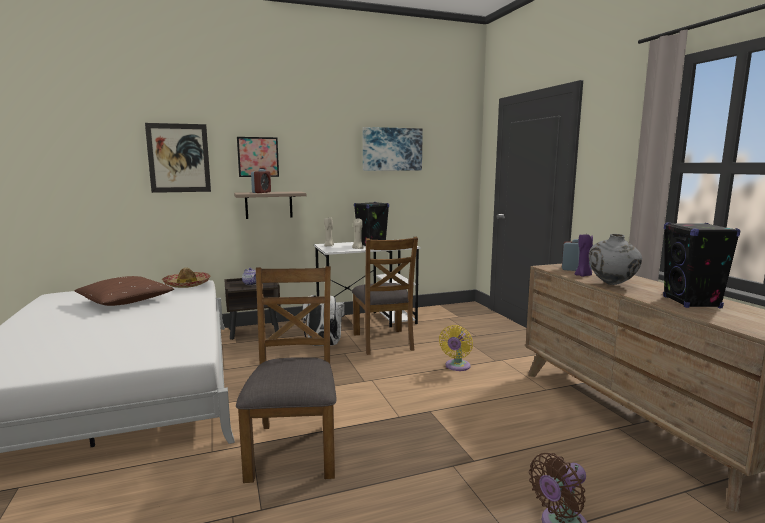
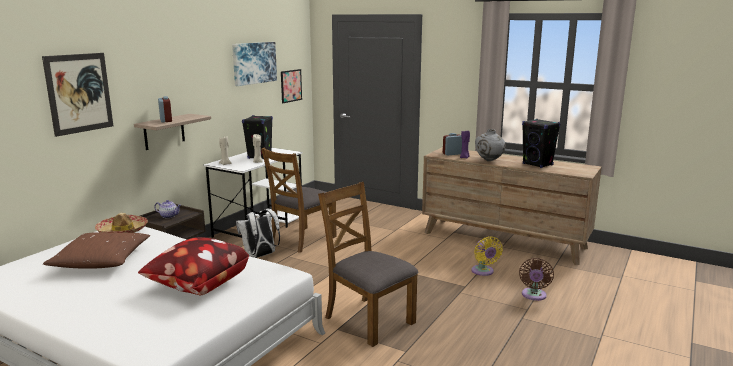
camera: 40 degrees left, 5 degrees up
picture [237,137,279,177] -> picture moved to [281,69,302,103]
brown chair [352,237,418,355] -> brown chair turned 90 degrees clockwise [261,148,336,253]
yellow fan [439,325,473,371] -> yellow fan moved to [471,236,503,276]
none -> pillow [138,237,249,295]

